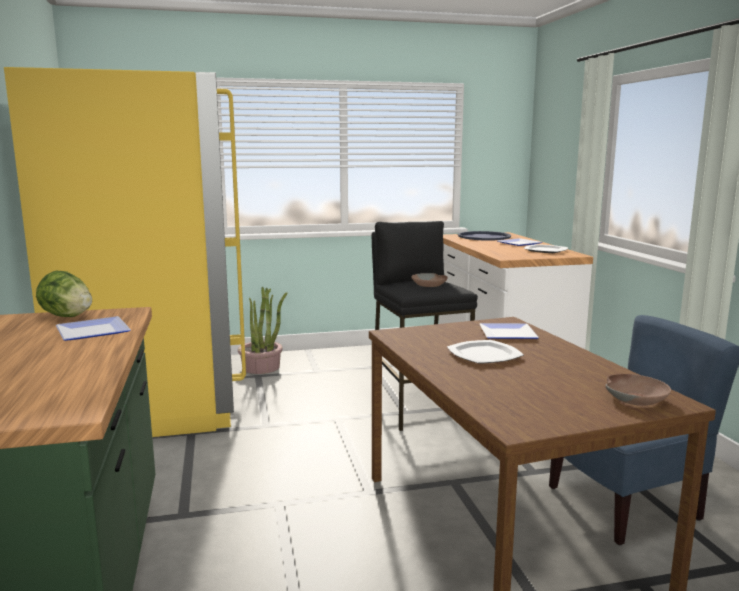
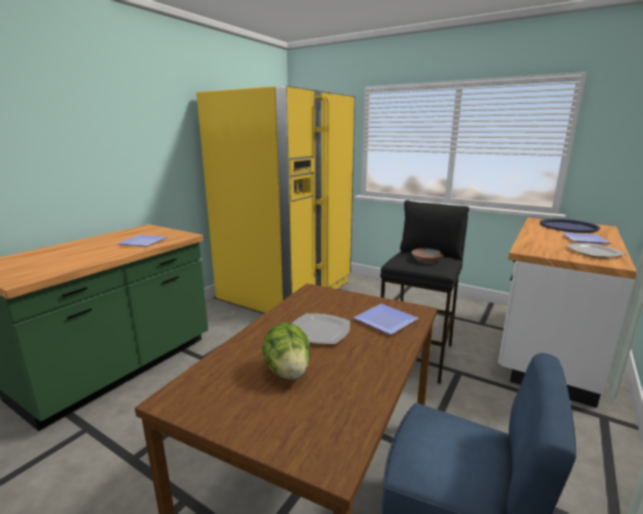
camera: 45 degrees right, 5 degrees up
lettuce [36,271,92,317] -> lettuce moved to [262,322,310,380]
potted plant [238,287,287,374] -> none
brown bowl [605,374,671,406] -> none

